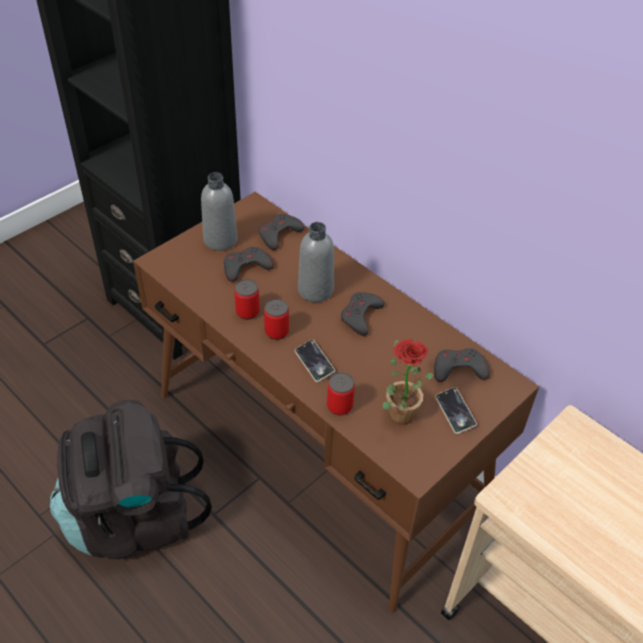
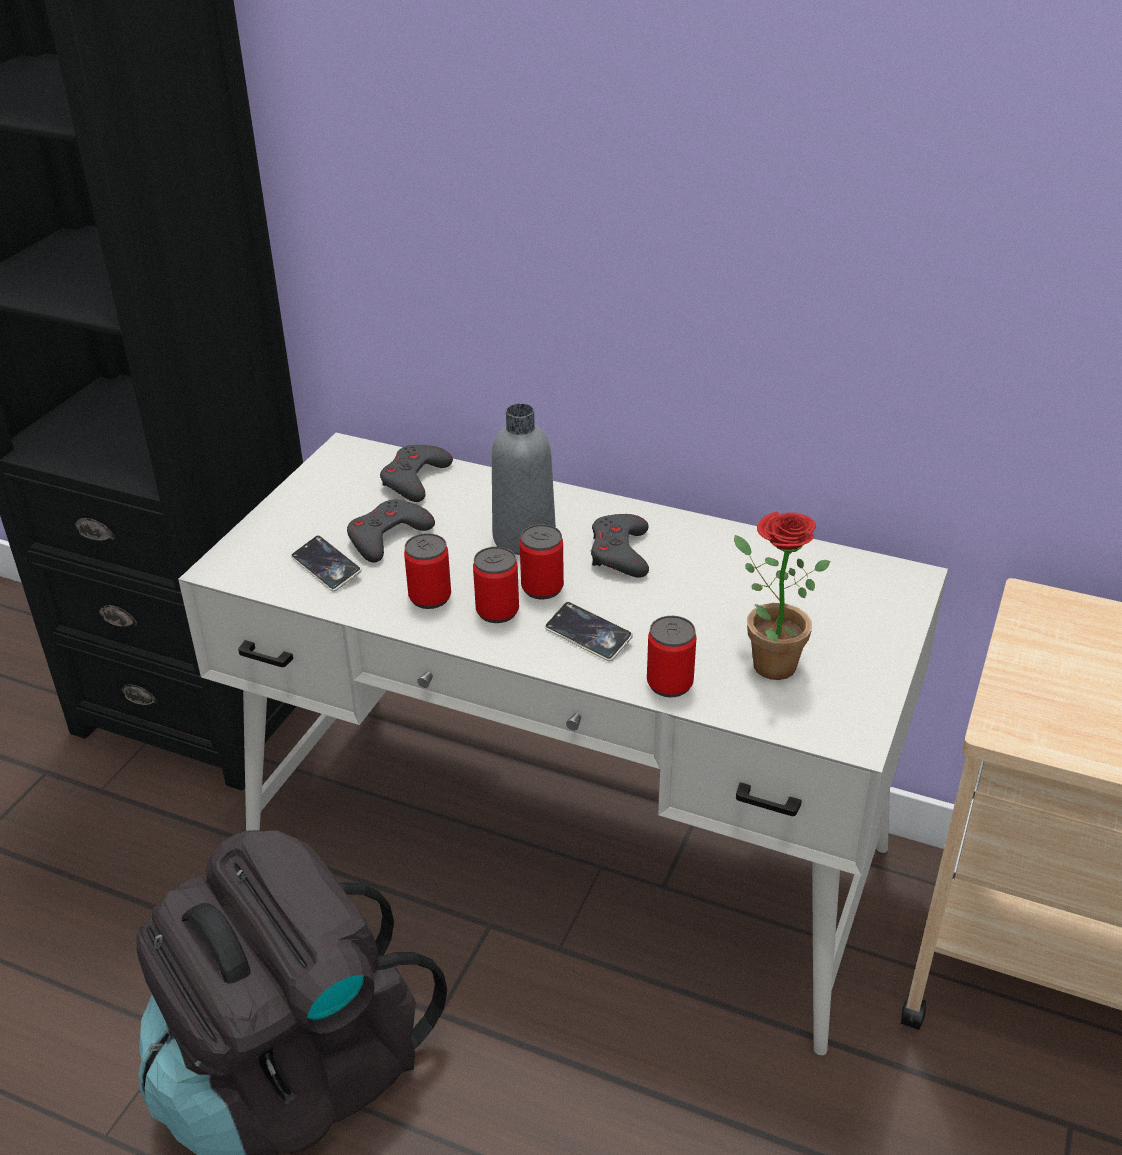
camera: 20 degrees left, 10 degrees down
brown desk [133,192,539,613] -> white desk [178,433,948,1055]
grey bottle [201,172,238,251] -> none
grey game controller [434,348,490,382] -> none
phone [435,387,477,434] -> phone moved to [291,535,362,592]
none -> can [520,524,564,599]

